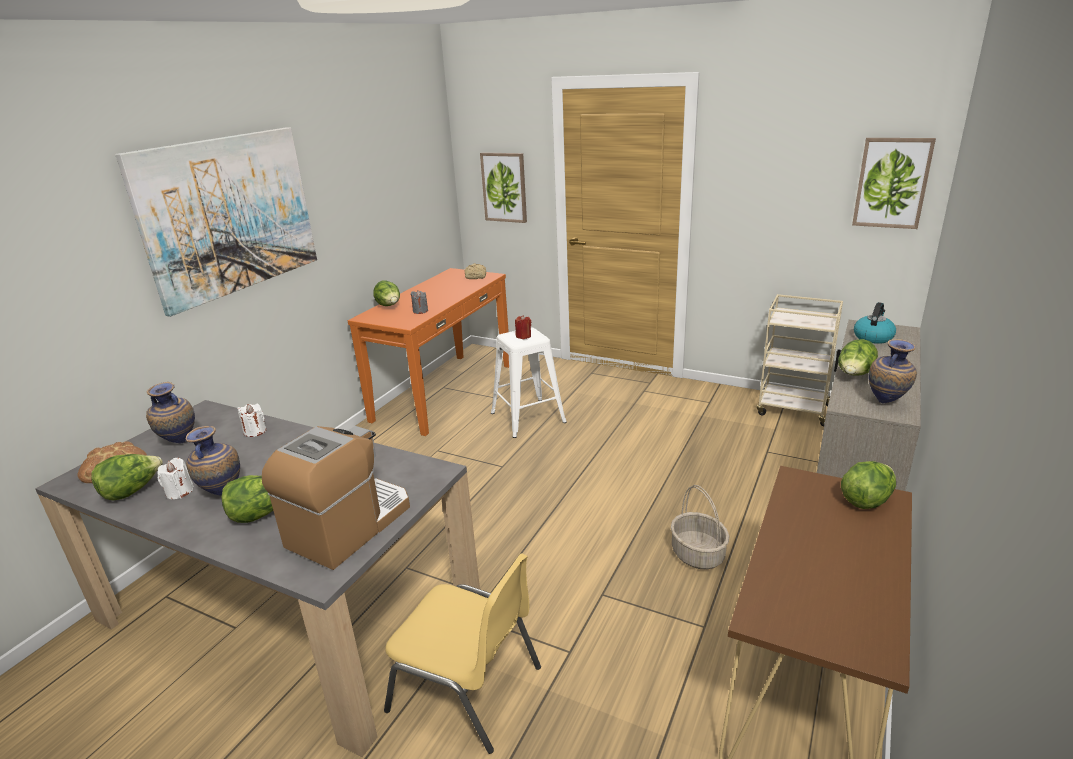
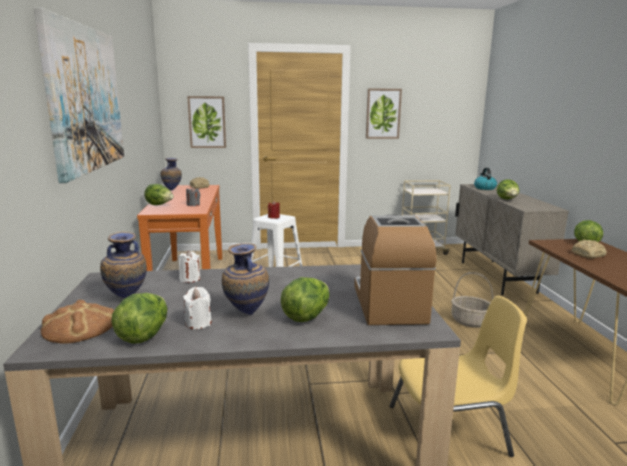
camera: 35 degrees left, 10 degrees down
picture [852,138,936,229] -> picture moved to [366,88,402,139]
vase [869,339,917,403] -> vase moved to [161,158,182,190]
none -> bread [572,240,607,258]

